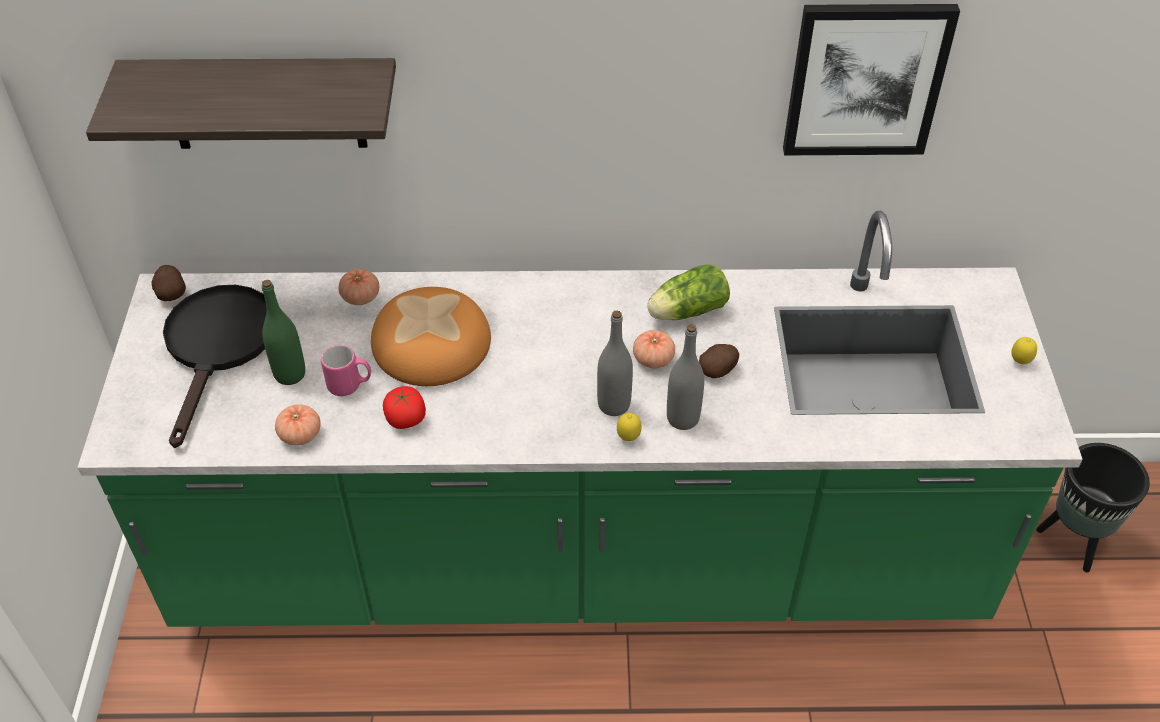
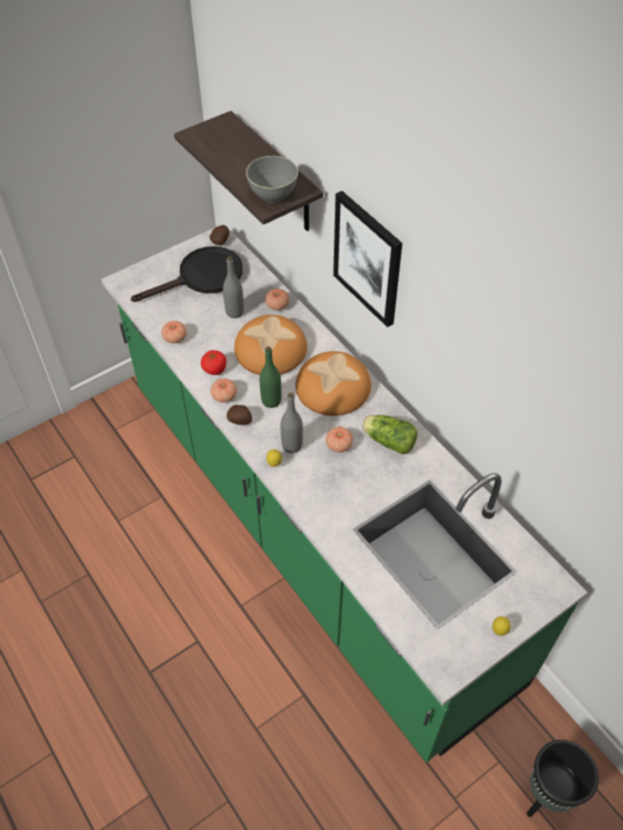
camera: 55 degrees right, 5 degrees up
green bottle [262,280,305,385] -> green bottle moved to [260,346,282,408]
pink mug [321,345,371,396] -> none
grey bottle [667,324,704,430] -> grey bottle moved to [223,256,244,318]
potato [699,344,739,378] -> potato moved to [227,405,252,425]
picture [783,4,960,155] -> picture moved to [333,191,402,327]
none -> tomato [210,378,237,403]
none -> grey bowl [246,156,298,203]
none -> bread [296,351,371,416]

